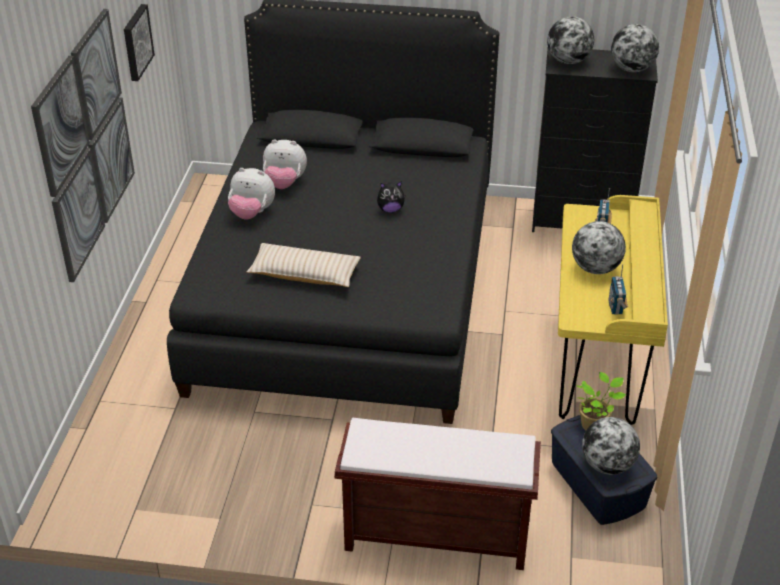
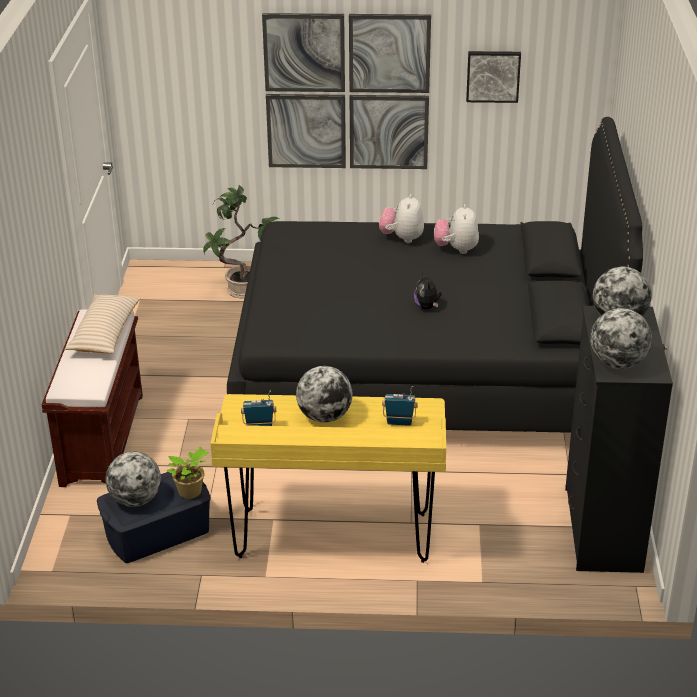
camera: 85 degrees right, 5 degrees down
beige pillow [246,243,361,287] -> beige pillow moved to [65,295,140,353]
none -> potted plant [203,185,279,298]

